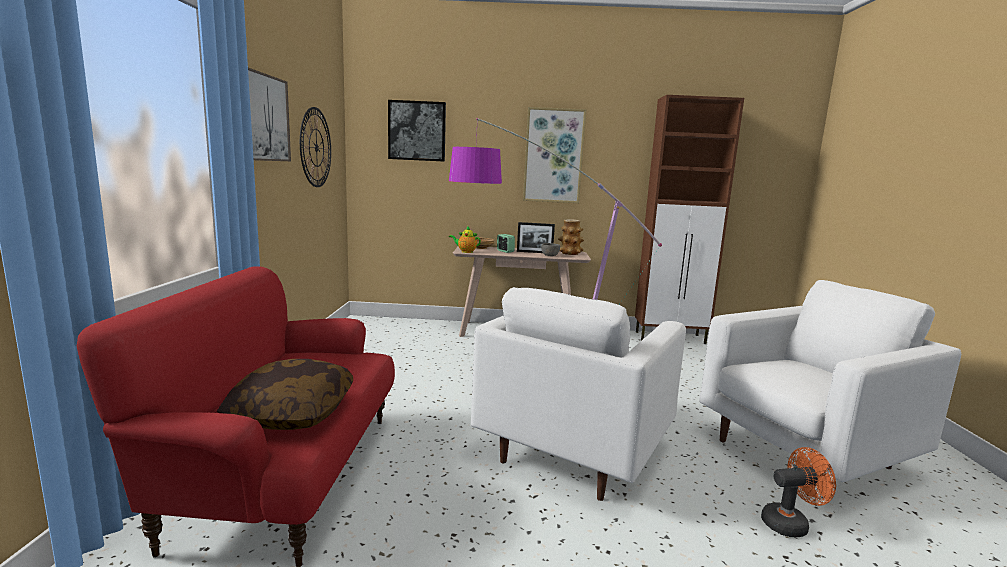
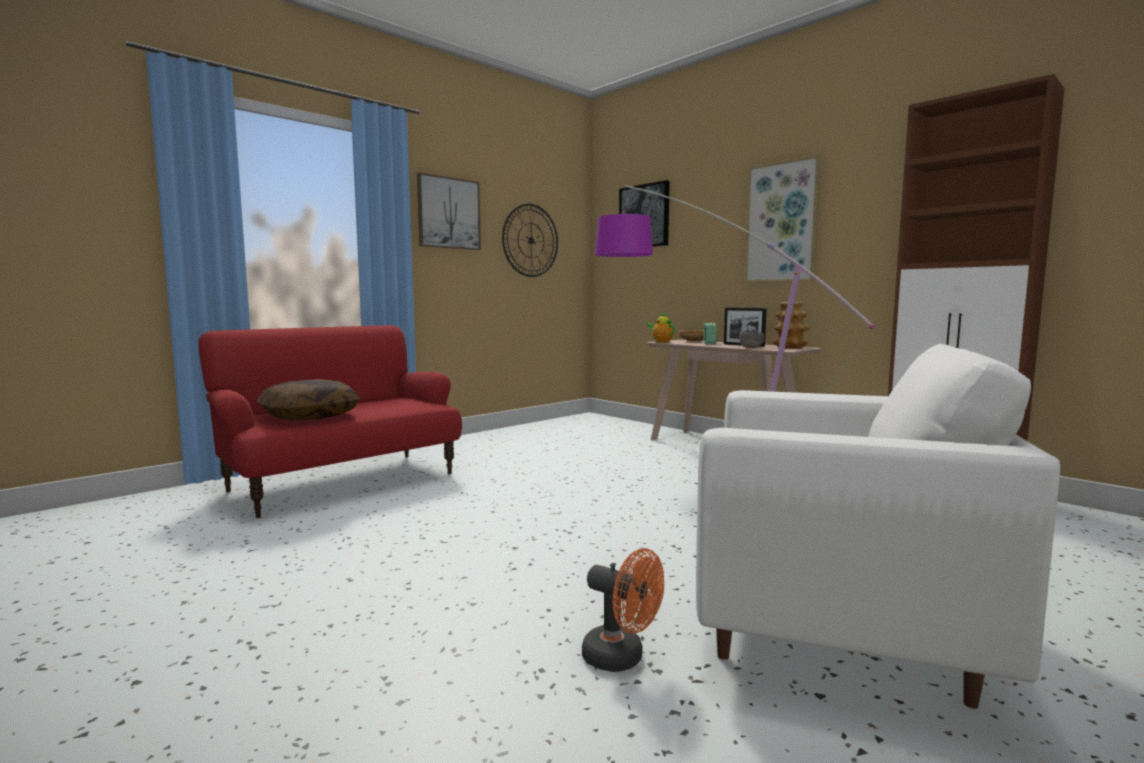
camera: 45 degrees right, 5 degrees down
white armchair [471,287,686,501] -> none

